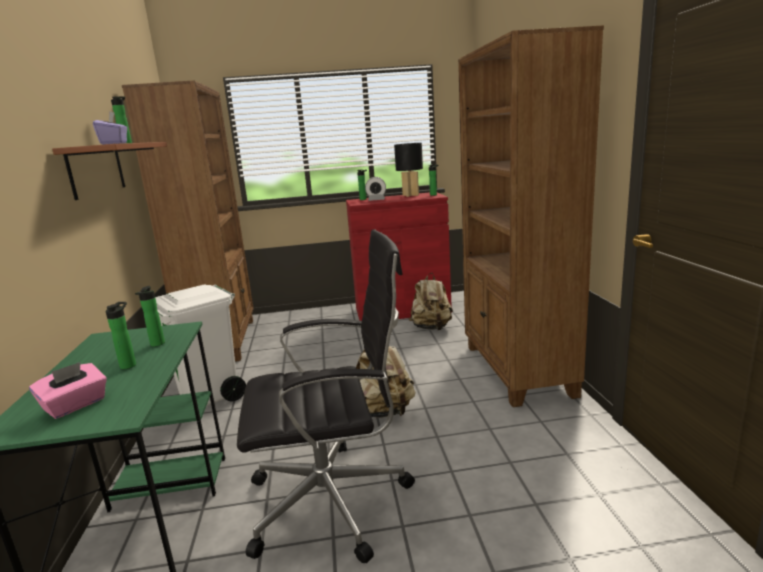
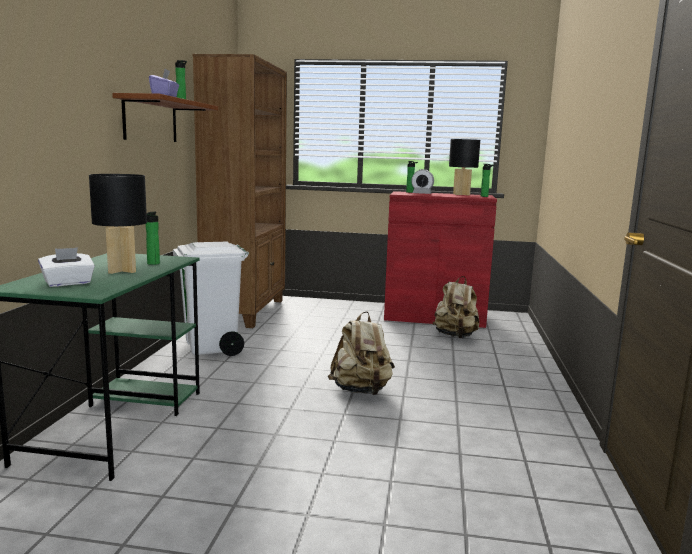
camera: 15 degrees right, 5 degrees down
pink tissue box [29,362,107,419] -> white tissue box [38,248,95,287]
bottle [106,302,136,369] -> black table lamp [89,174,147,274]
black office chair [237,229,415,563] -> none
brown bookcase [458,25,604,407] -> none

